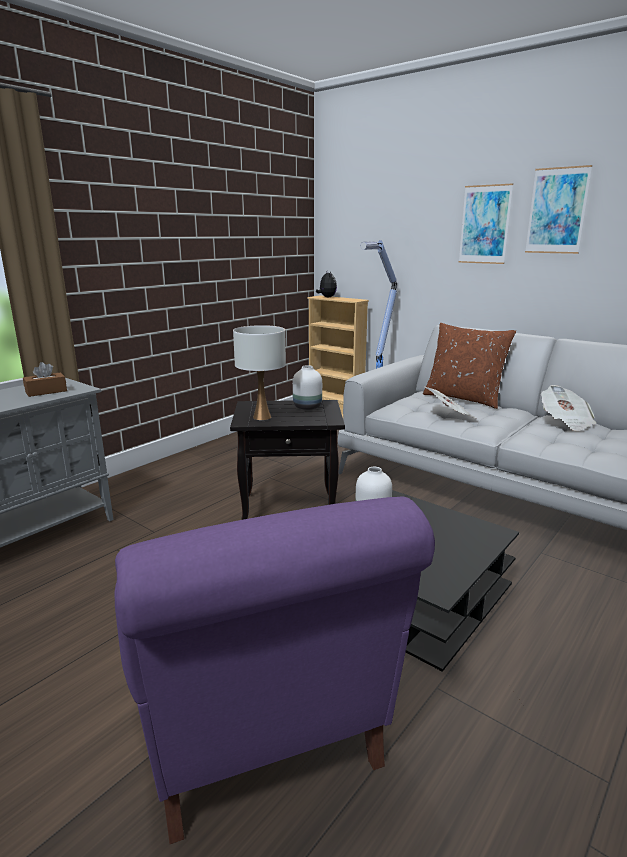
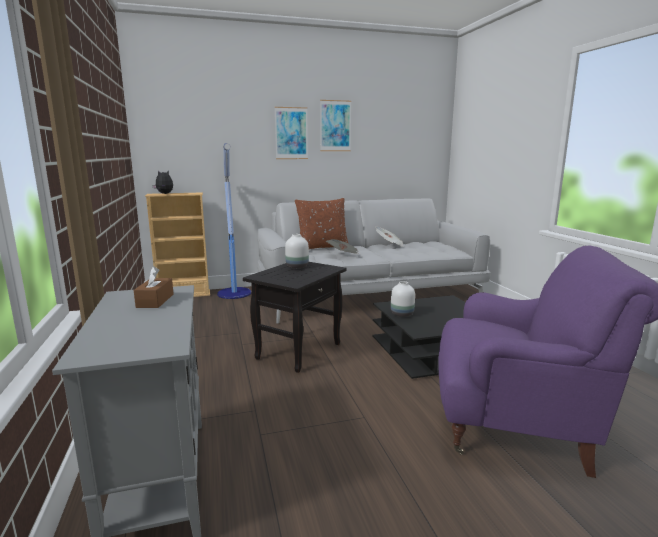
camera: 55 degrees left, 5 degrees down
white table lamp [233,325,286,420] -> none

